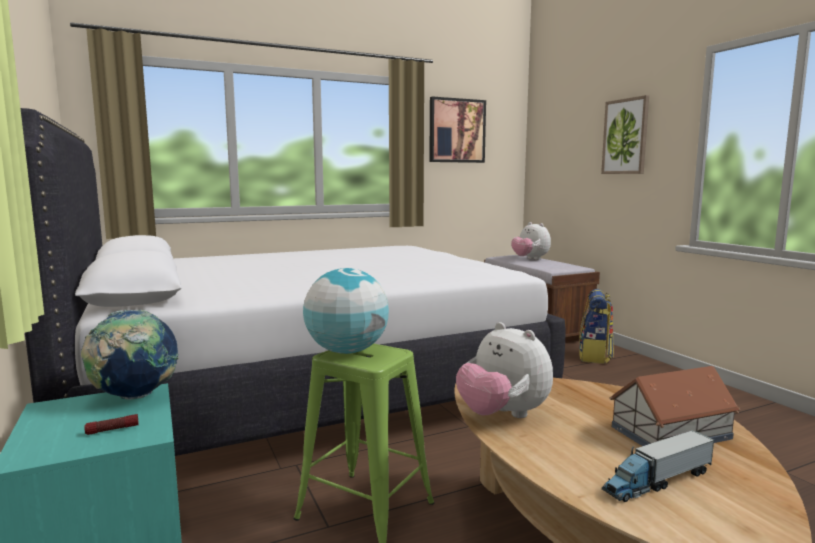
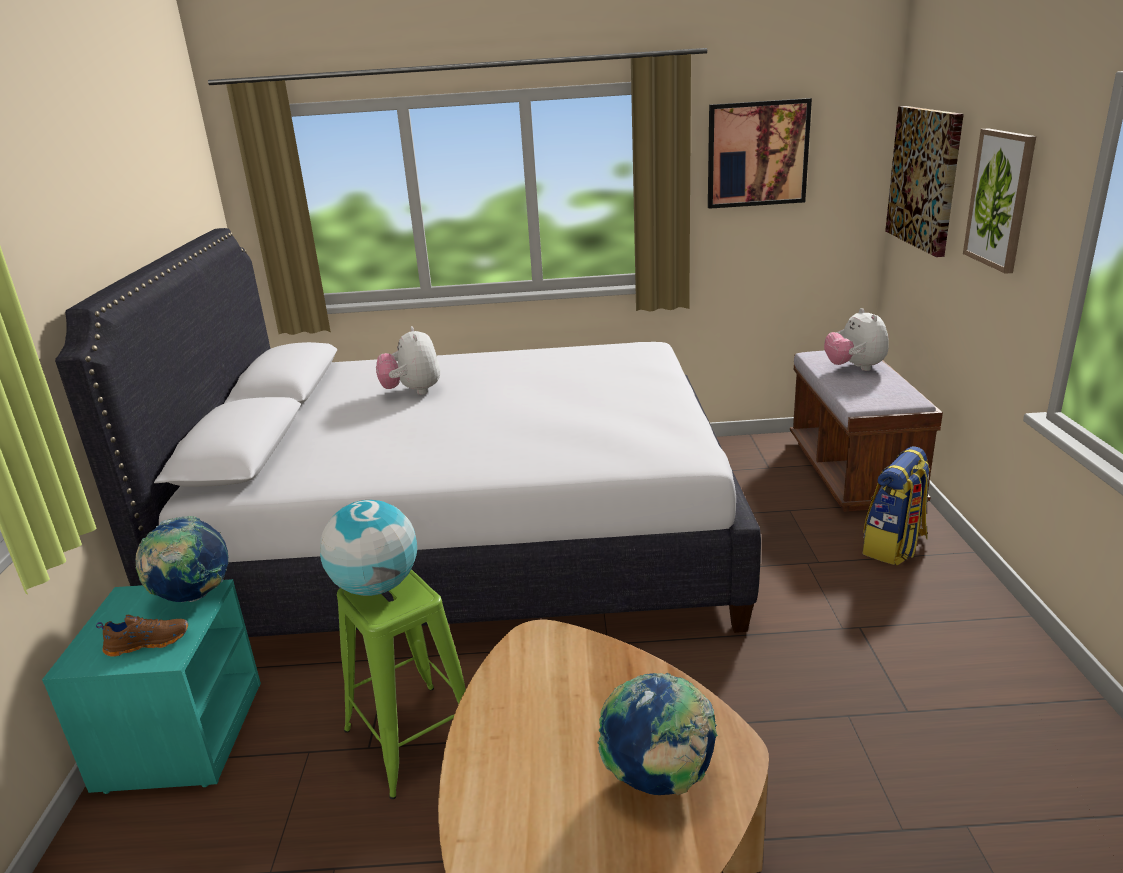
camera: 25 degrees right, 15 degrees up
flashlight [84,414,139,435] -> brown shoe [96,615,188,657]
plush toy [456,322,553,418] -> plush toy moved to [376,326,440,395]
toy truck [602,430,714,502] -> none
toy house [609,366,740,446] -> globe [598,673,718,795]
none -> picture [885,106,964,257]

